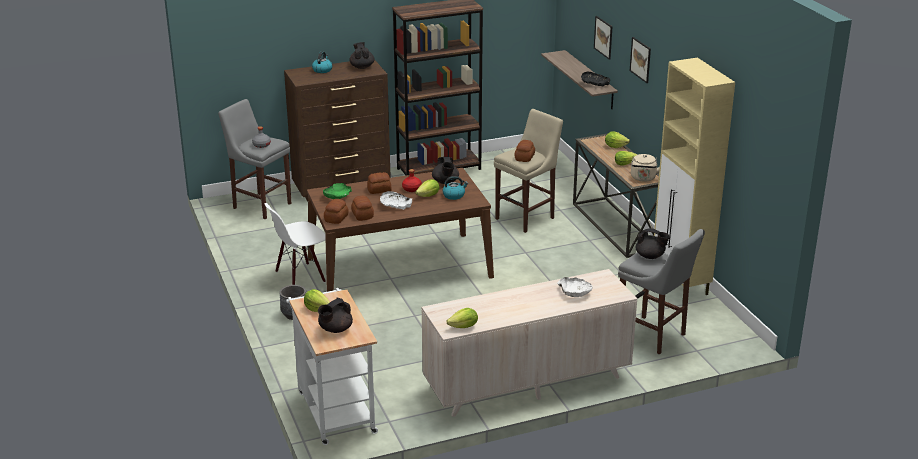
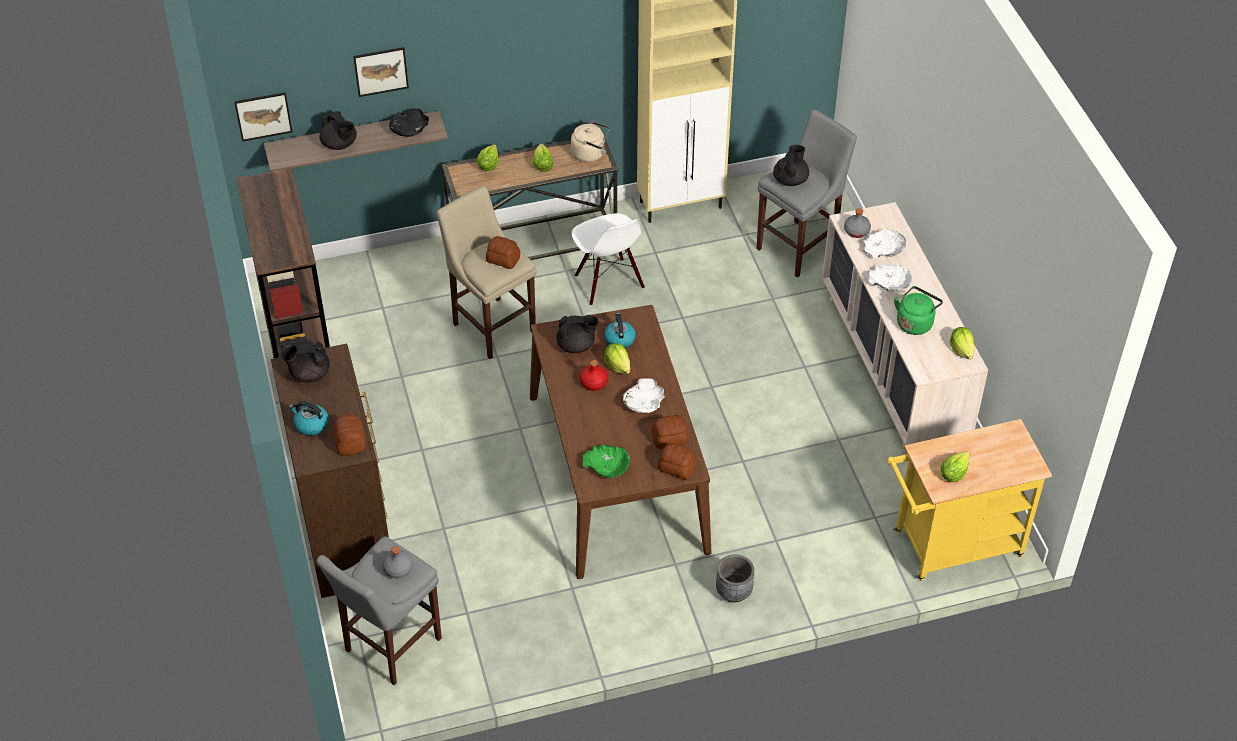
camera: 85 degrees left, 20 degrees up
white chair [264,203,326,285] -> white chair moved to [572,213,645,306]
white cart [286,288,378,445] -> yellow cart [887,419,1052,581]
black teapot [318,298,353,333] -> black teapot moved to [319,111,357,150]
bread [367,172,392,194] -> bread moved to [334,414,365,456]
picture [630,37,651,83] -> picture moved to [234,92,292,142]
none -> grey bottle [844,208,871,238]
none -> white bowl [868,264,912,293]
none -> green kettle [894,286,943,335]

